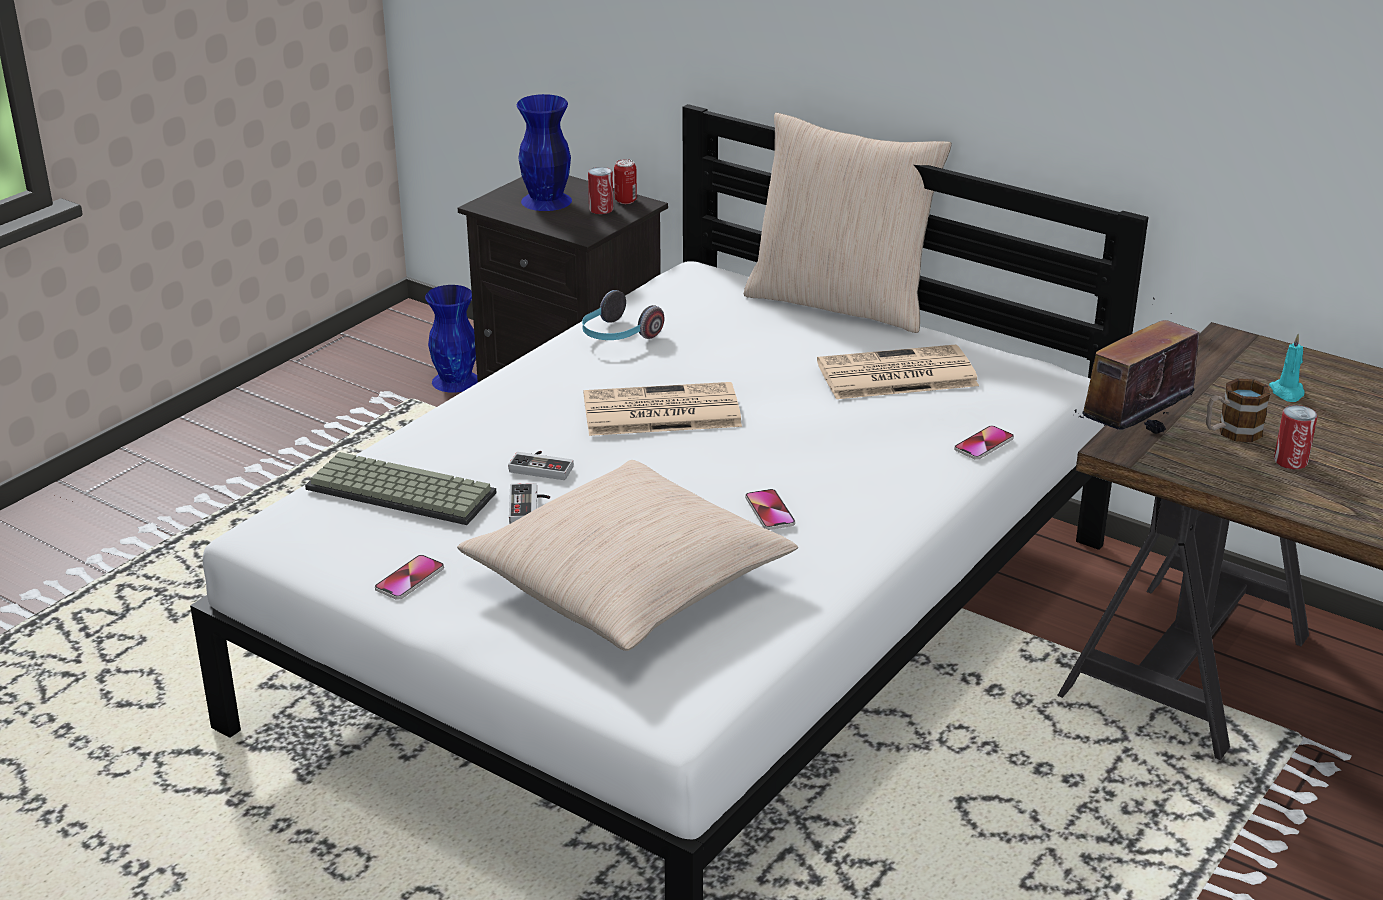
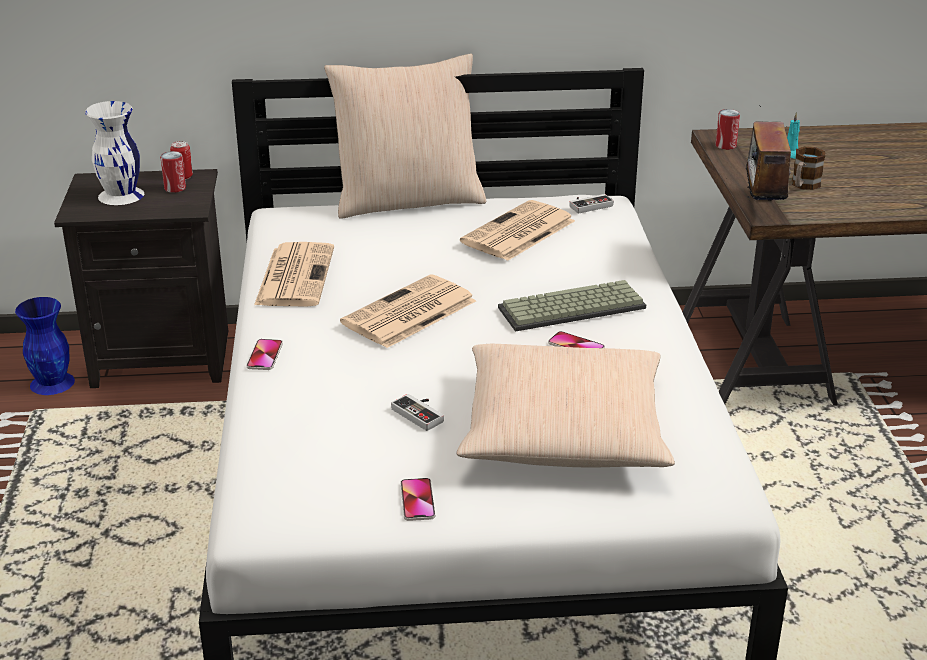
camera: 40 degrees left, 0 degrees up
keyboard [305,452,496,525] -> keyboard moved to [498,280,646,332]
game controller [508,451,574,480] -> game controller moved to [569,194,614,214]
blue vase [517,94,572,211] -> white vase [85,101,144,205]
headphones [582,290,664,340] -> newspaper [254,242,334,307]
phone [954,426,1014,460] -> phone moved to [247,339,283,370]
can [1274,405,1318,469] -> can moved to [716,109,740,150]

